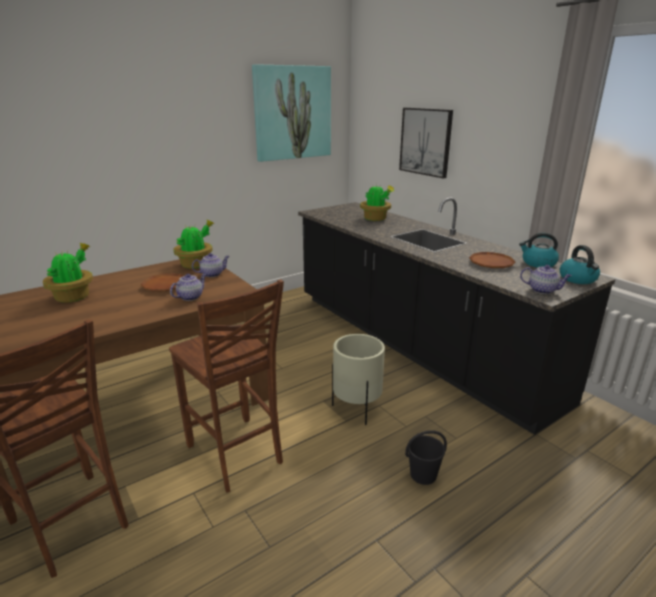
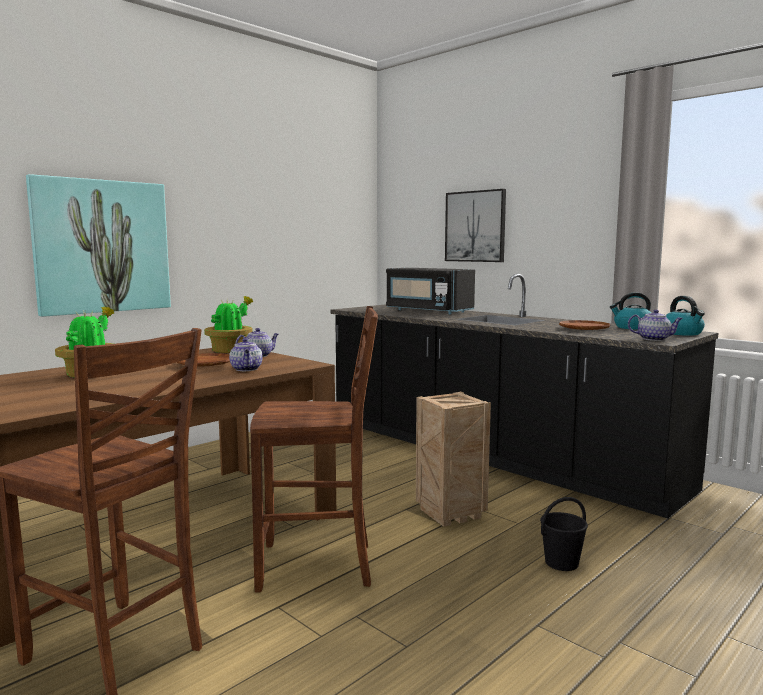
camera: 10 degrees left, 15 degrees down
brown chair [169,279,284,493] -> brown chair turned 45 degrees counterclockwise [250,306,378,593]
teapot [170,274,206,301] -> teapot turned 135 degrees clockwise [229,338,263,371]
picture [252,64,331,162] -> picture moved to [26,174,171,317]
beige planter [332,334,385,425] -> crate [416,392,491,527]
potted plant [360,183,394,221] -> black microwave [386,268,475,314]

